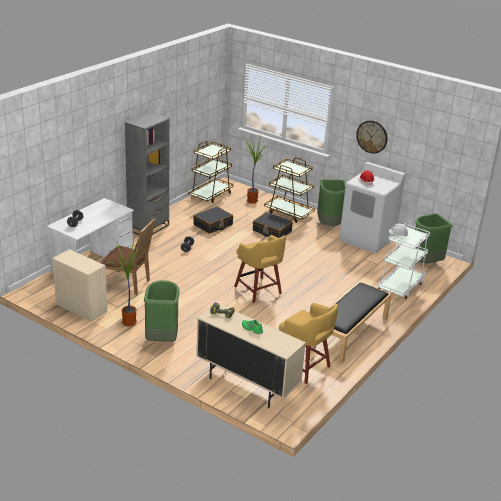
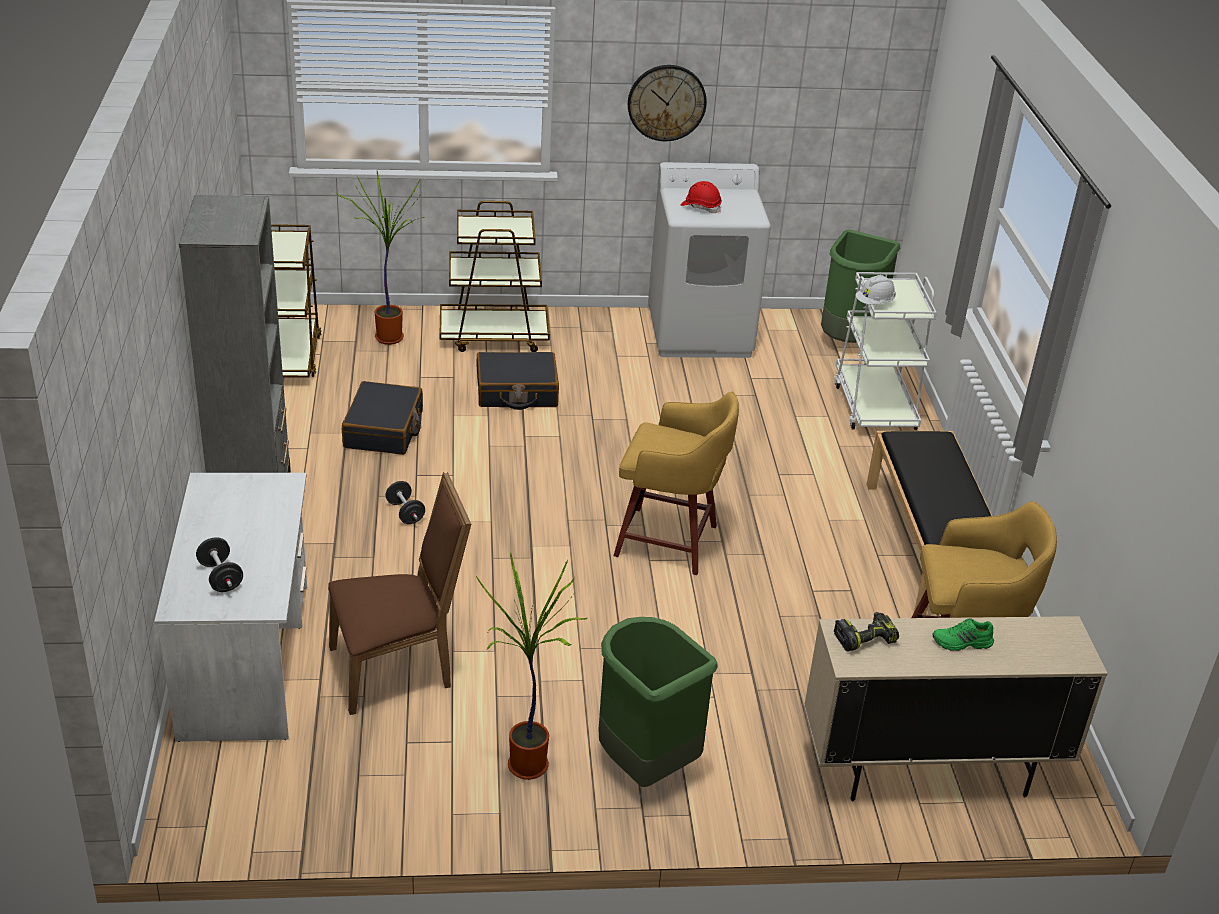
camera: 40 degrees left, 5 degrees up
beige dresser [52,249,107,322] -> none
green trash can [317,179,346,226] -> none

